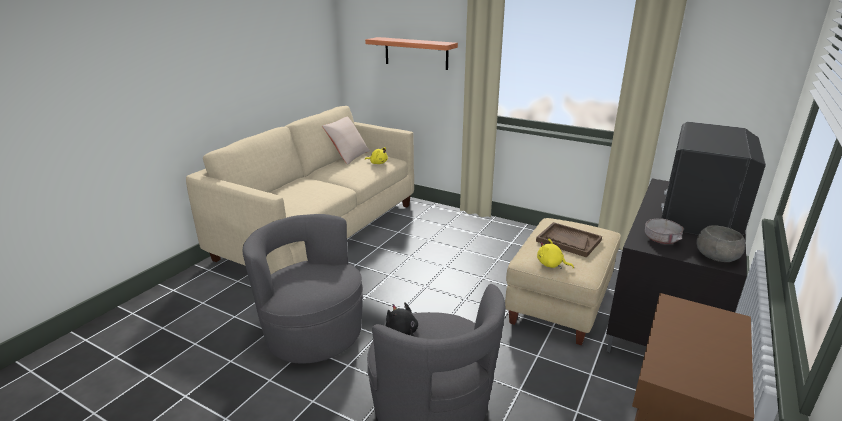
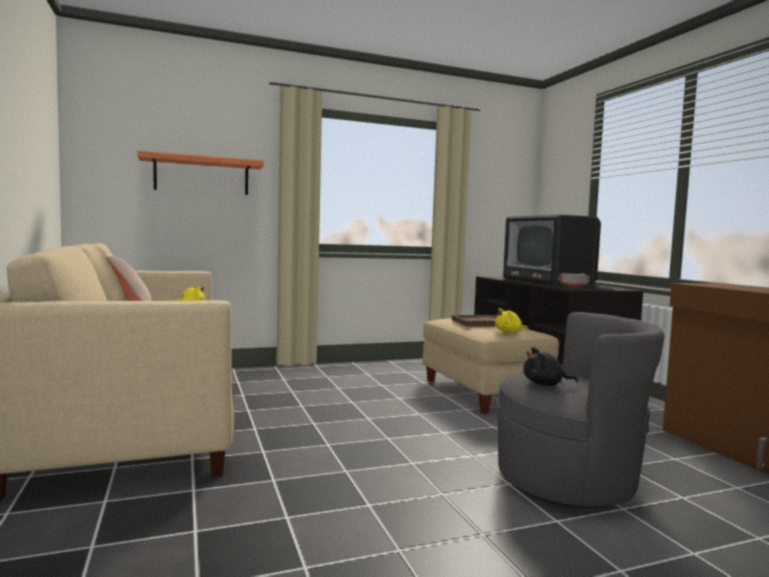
camera: 50 degrees left, 20 degrees down
grey armchair [243,214,363,364] -> none
grey bowl [697,225,746,262] -> none

